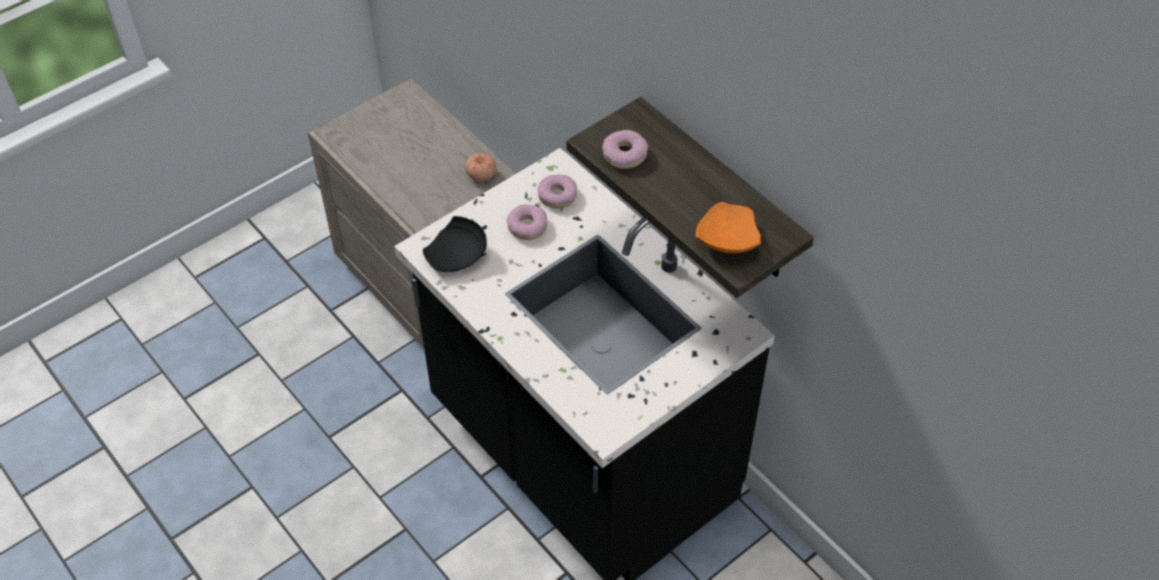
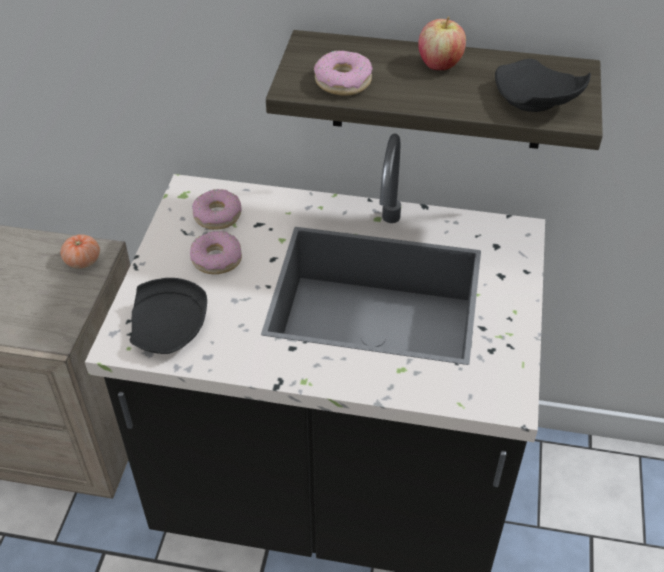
camera: 40 degrees left, 5 degrees down
orange plate [696,202,761,253] -> black plate [495,59,591,112]
none -> apple [418,17,466,70]

